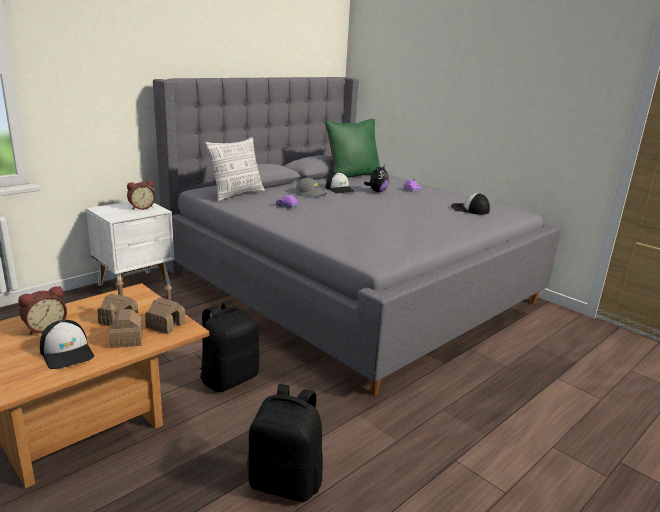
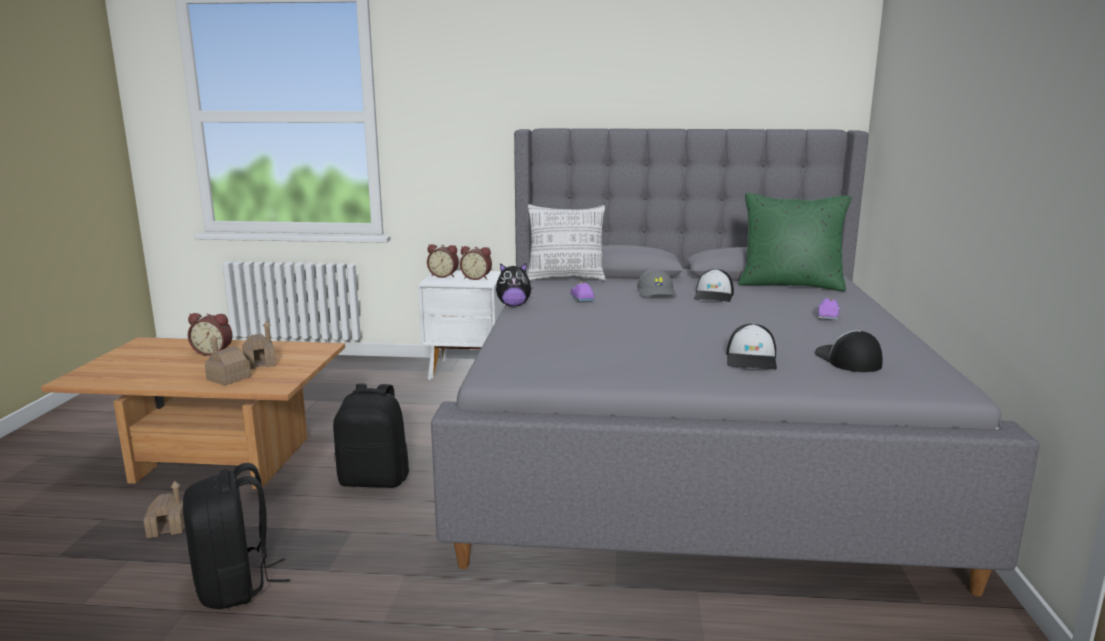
camera: 50 degrees right, 5 degrees down
cap [40,320,94,369] -> cap moved to [726,324,777,370]
toy house [145,284,185,334] -> toy house moved to [144,481,185,538]
plush toy [364,165,389,192] -> plush toy moved to [496,263,533,306]
none -> alarm clock [427,244,459,278]

